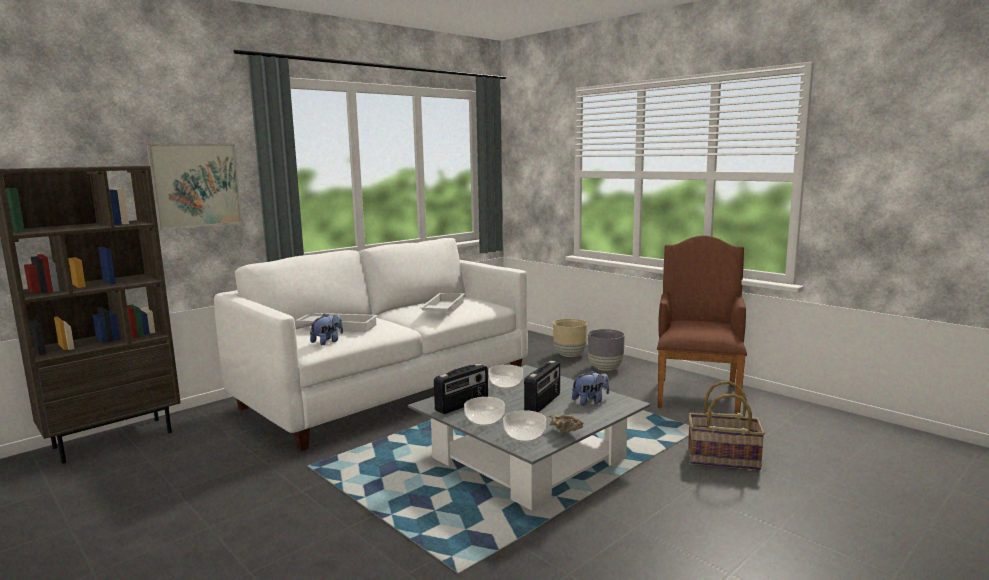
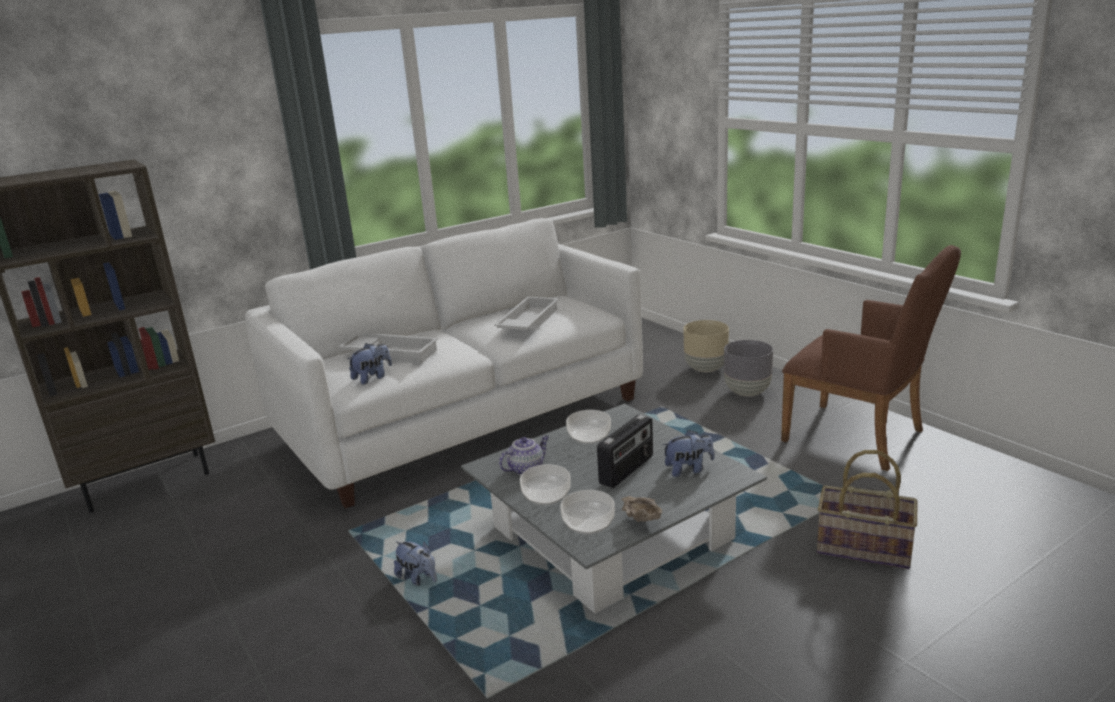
camera: 10 degrees right, 10 degrees up
picture [146,144,243,230] -> none
radio [434,364,488,414] -> teapot [499,436,549,475]
brown armchair [657,235,747,414] -> brown armchair turned 105 degrees clockwise [781,245,961,471]
none -> plush toy [394,541,437,586]

